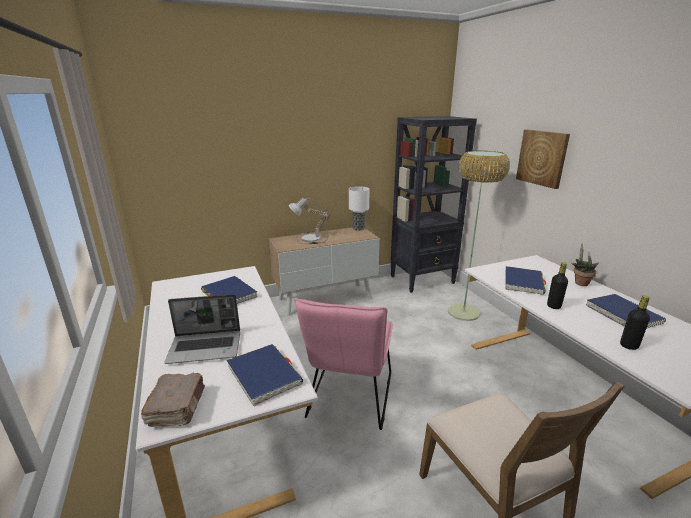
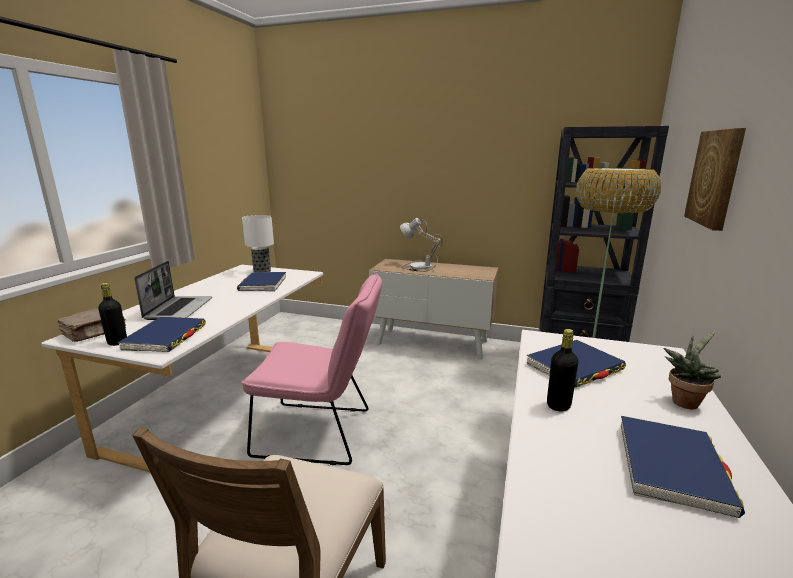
camera: 40 degrees right, 5 degrees down
laptop [164,294,240,364] -> laptop turned 120 degrees counterclockwise [134,261,212,320]
pink chair [294,298,393,430] -> pink chair turned 135 degrees counterclockwise [241,273,382,465]
table lamp [349,186,370,231] -> table lamp moved to [242,215,274,272]
black bottle [620,295,650,350] -> black bottle moved to [98,283,127,346]

